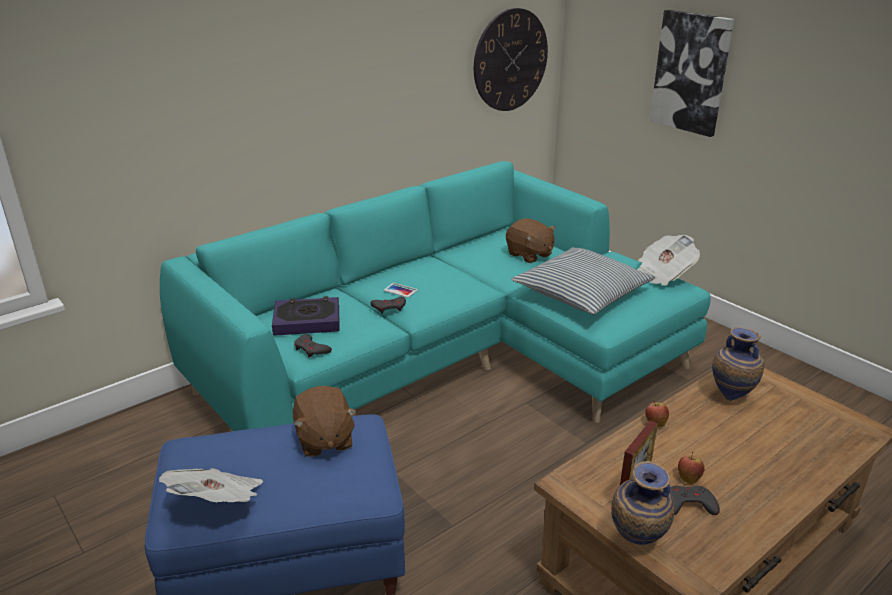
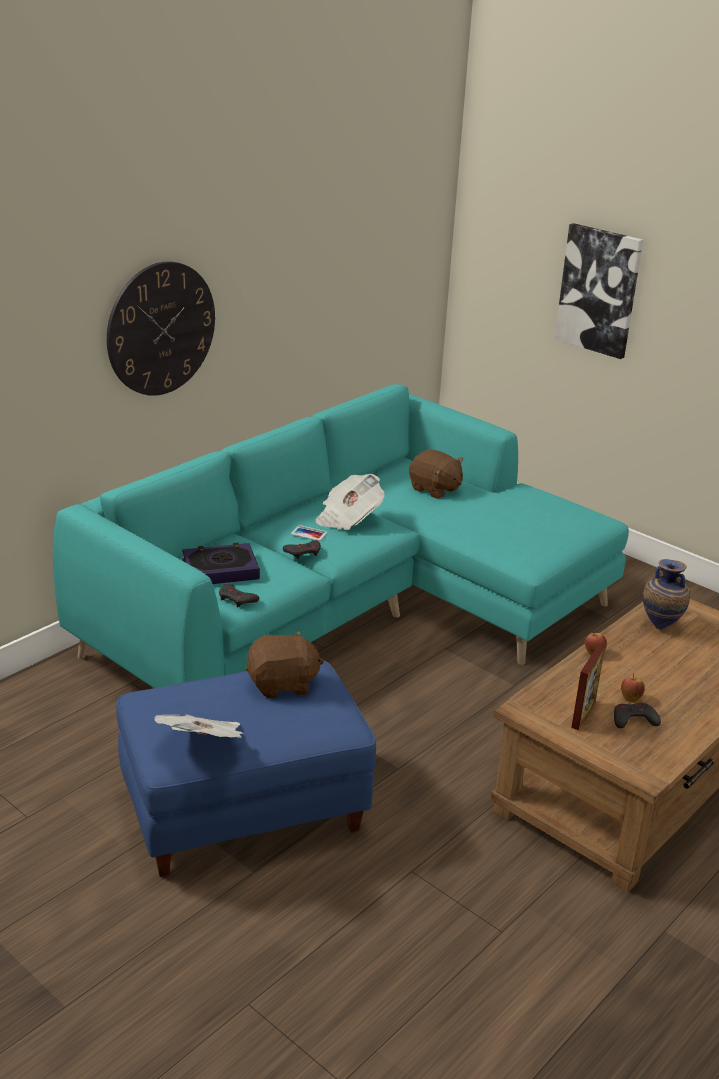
camera: 10 degrees left, 0 degrees up
brown plush toy [293,386,357,457] -> brown plush toy turned 75 degrees counterclockwise [246,630,324,698]
wall clock [474,8,548,111] -> wall clock moved to [107,261,215,396]
pillow [511,247,655,314] -> none
vase [612,461,675,545] -> none
newspaper [637,235,700,285] -> newspaper moved to [315,474,385,531]

